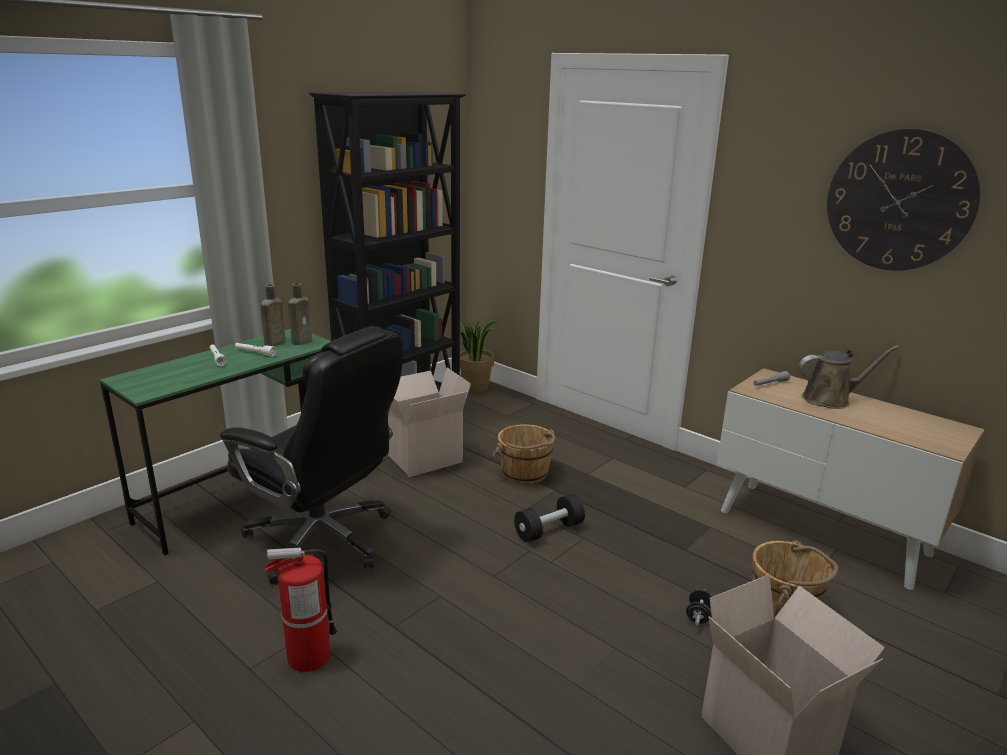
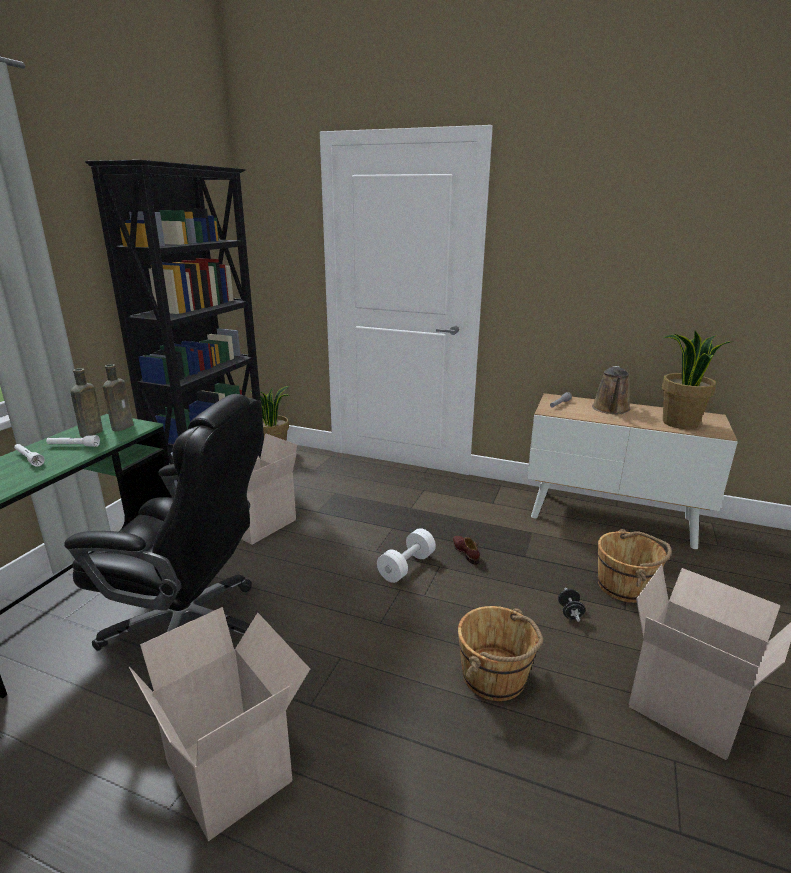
camera: 20 degrees left, 0 degrees up
fire extinguisher [265,548,337,672] -> cardboard box [129,607,310,841]
brown bucket [492,424,557,484] -> brown bucket moved to [458,606,543,701]
black dumbbell [514,494,585,543] -> white dumbbell [377,528,436,583]
brown watering can [799,345,899,409] -> brown watering can turned 135 degrees clockwise [592,366,630,414]
wall clock [827,128,980,271] -> none
none -> brown shoe [453,536,480,565]
none -> potted plant [662,331,734,429]

